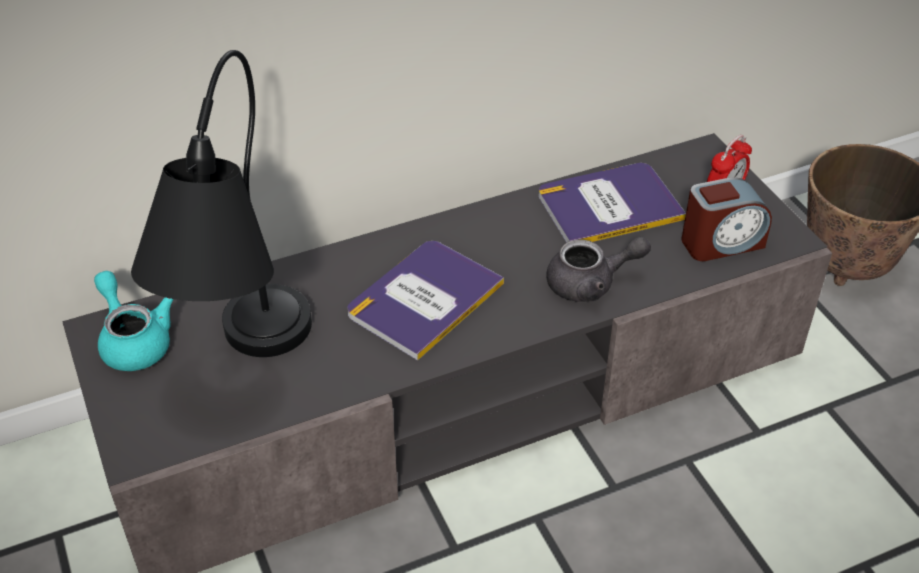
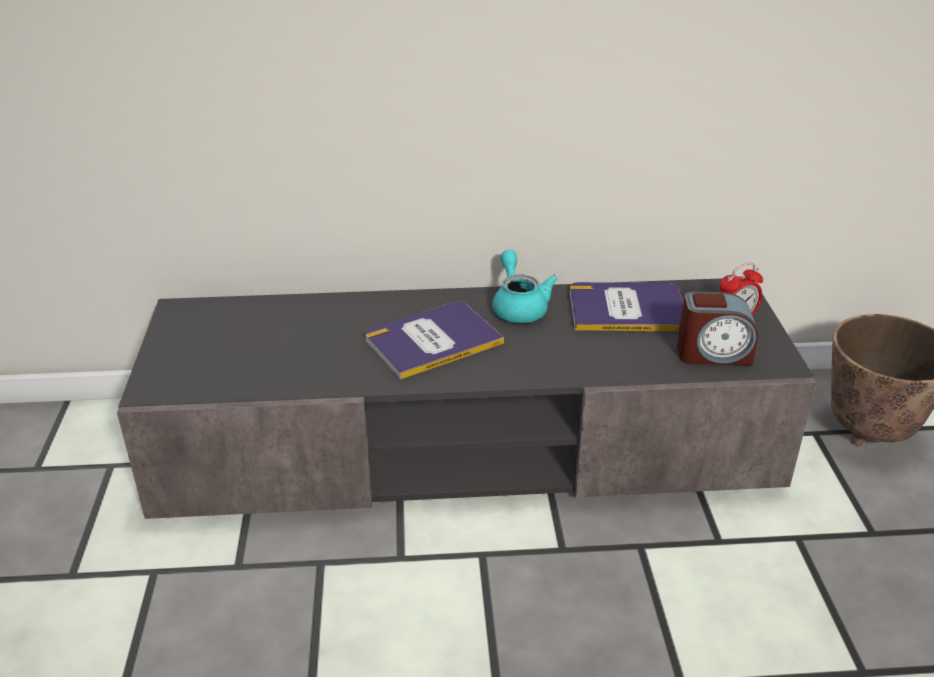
camera: 20 degrees right, 10 degrees down
turquoise teapot [94,271,173,371] -> turquoise teapot moved to [492,250,558,323]
black table lamp [131,50,312,357] -> none
grey teapot [546,237,651,302] -> none

